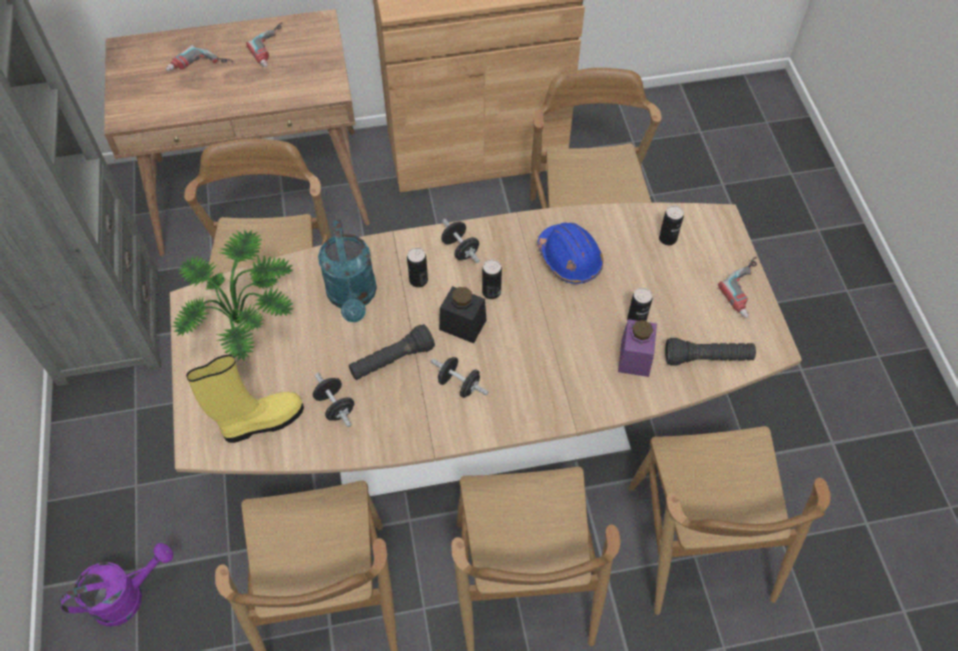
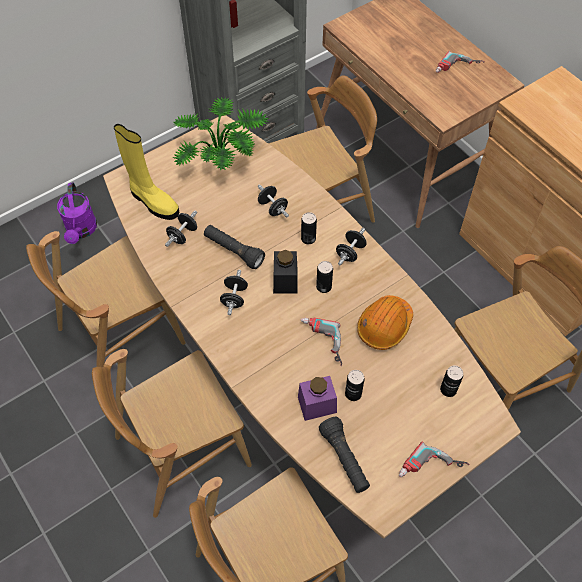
camera: 65 degrees right, 0 degrees up
purple watering can [59,543,173,627] -> purple watering can turned 45 degrees clockwise [57,183,97,244]
power drill [166,45,233,71] -> power drill moved to [301,318,342,366]
turquoise watering can [318,219,377,322] -> black dumbbell [258,185,289,217]
blue hard hat [538,223,603,284] -> orange hard hat [357,295,413,350]

